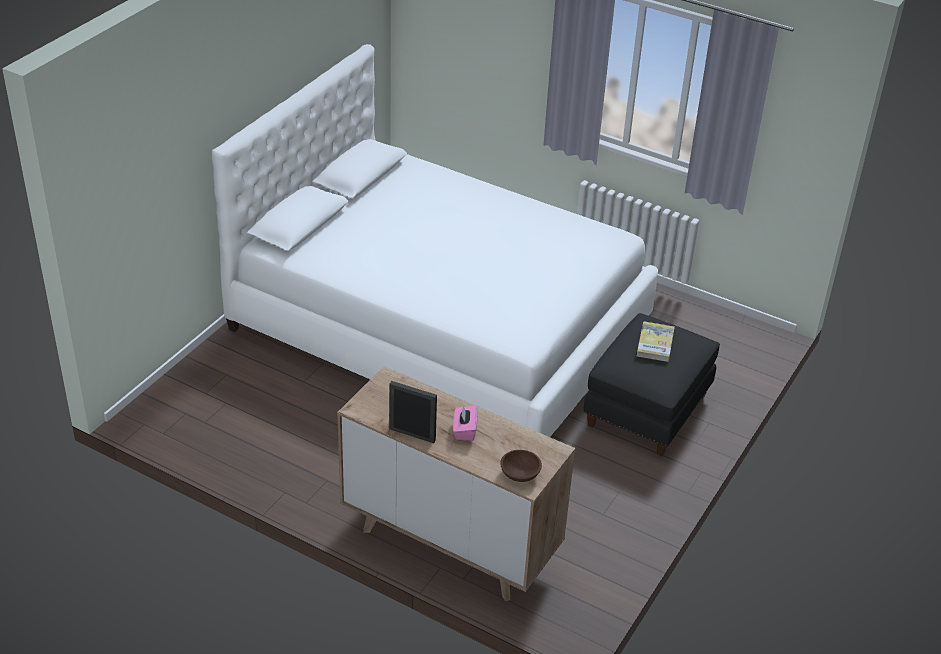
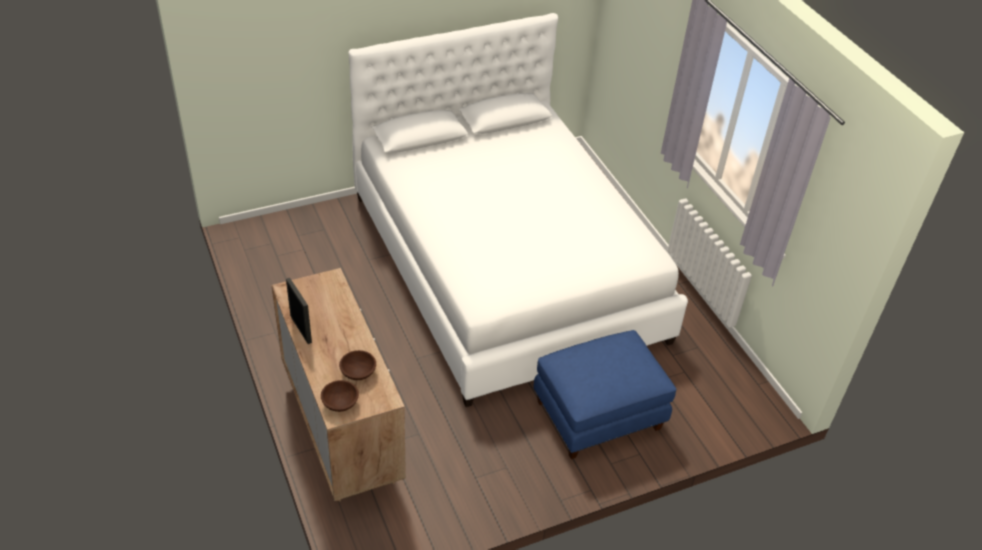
camera: 35 degrees right, 5 degrees up
pink tissue box [453,405,478,441] -> none
black ottoman [583,313,720,456] -> blue ottoman [534,330,676,459]
book [637,321,675,362] -> none
none -> brown bowl [339,350,376,380]

